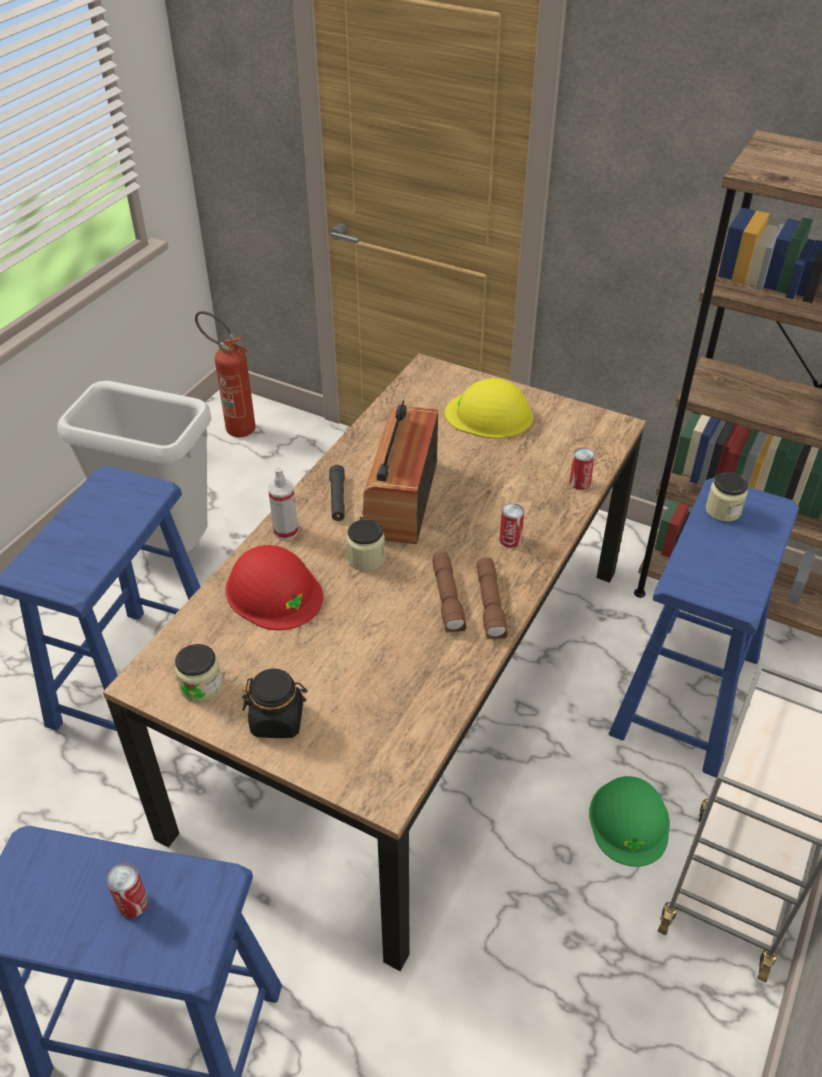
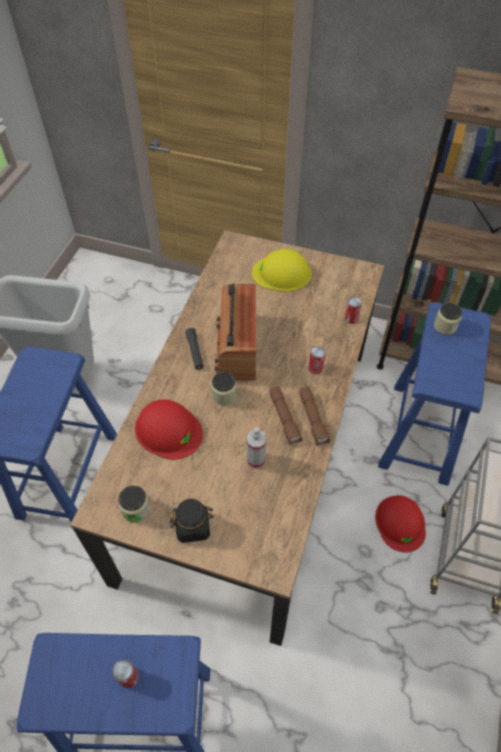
camera: 10 degrees left, 10 degrees up
fire extinguisher [195,311,255,437] -> none
spray bottle [268,467,298,540] -> spray bottle moved to [247,427,267,468]
green hard hat [589,776,670,867] -> red hard hat [375,495,426,553]

